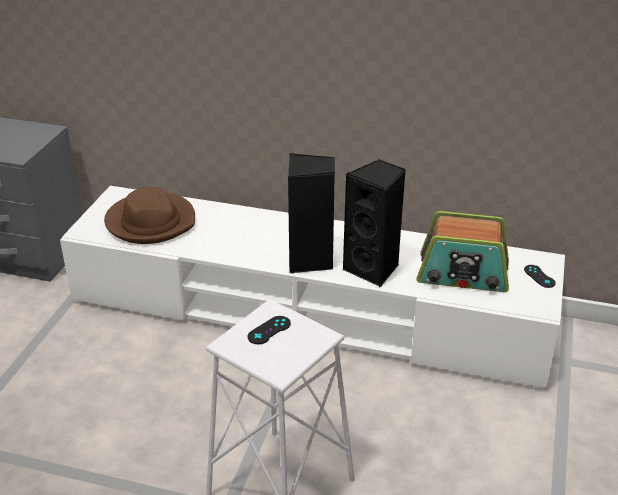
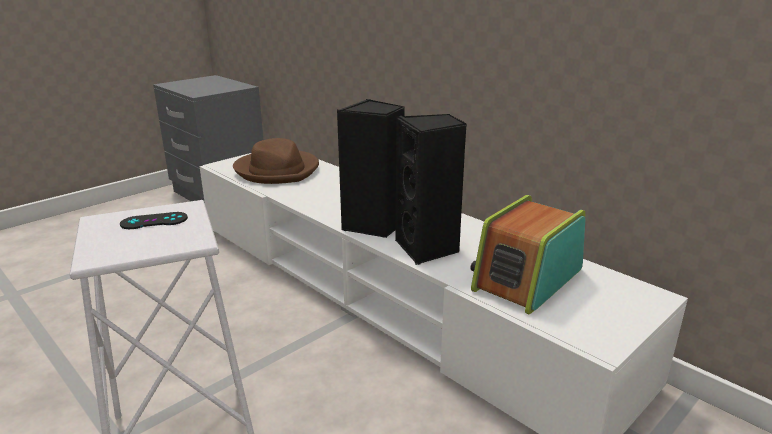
camera: 30 degrees right, 10 degrees down
radio [417,211,509,292] -> radio turned 90 degrees clockwise [470,195,585,314]
black game controller [524,265,556,288] -> none

